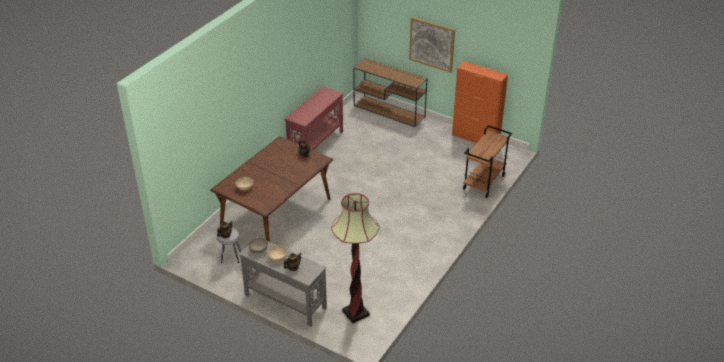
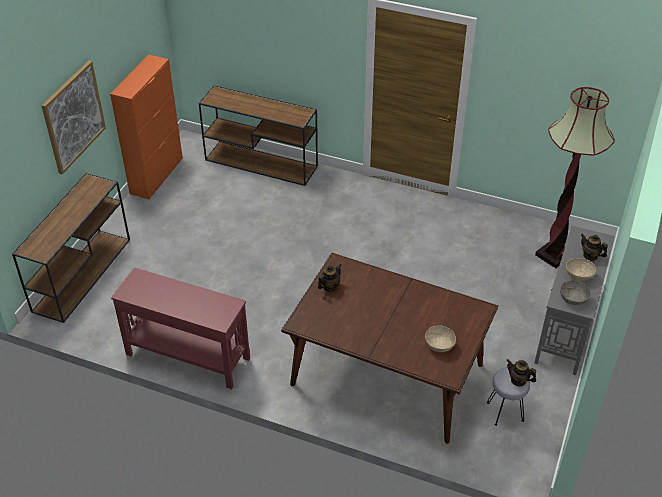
camera: 100 degrees left, 5 degrees up
brown cart [463,125,512,198] -> brown console table [199,86,318,186]

